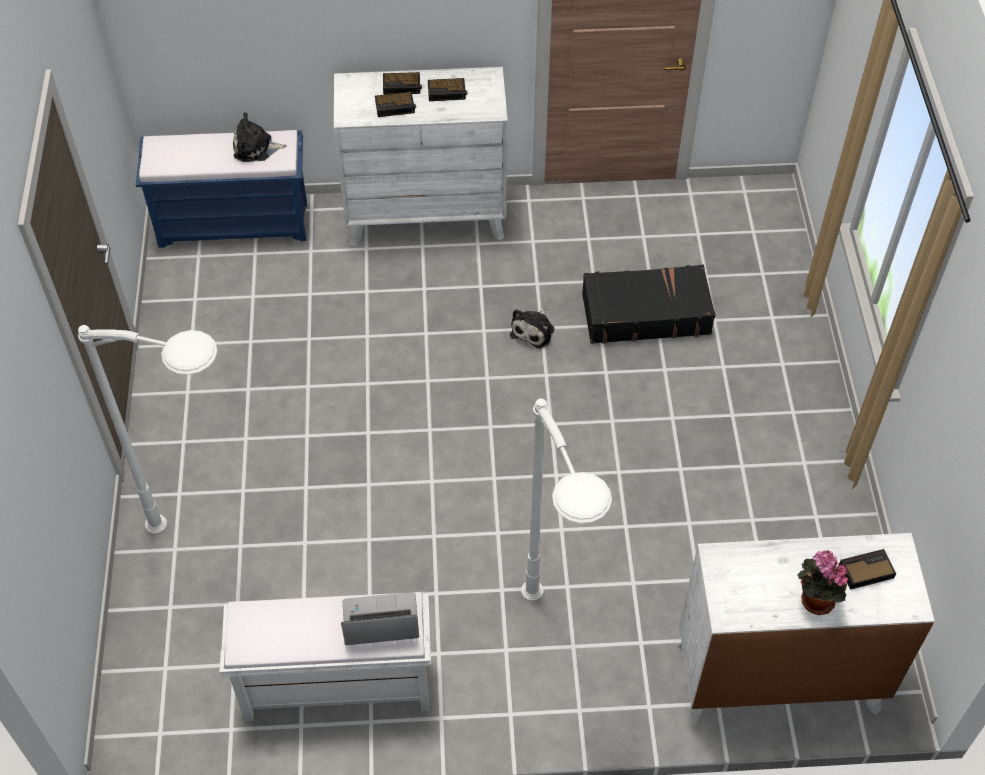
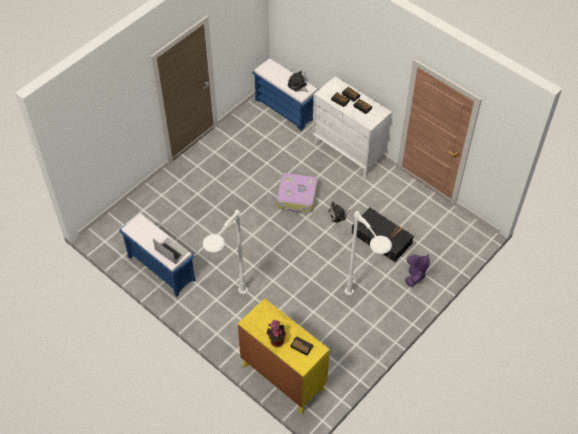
camera: 45 degrees right, 0 degrees up
white floor lamp [78,325,218,534] -> white floor lamp moved to [345,211,392,295]
white bench [220,592,431,721] -> blue bench [119,214,196,297]
white dresser [678,533,935,725] -> yellow dresser [238,298,330,414]
none -> suitcase [276,173,318,213]
none -> purple plush toy [405,254,430,287]

